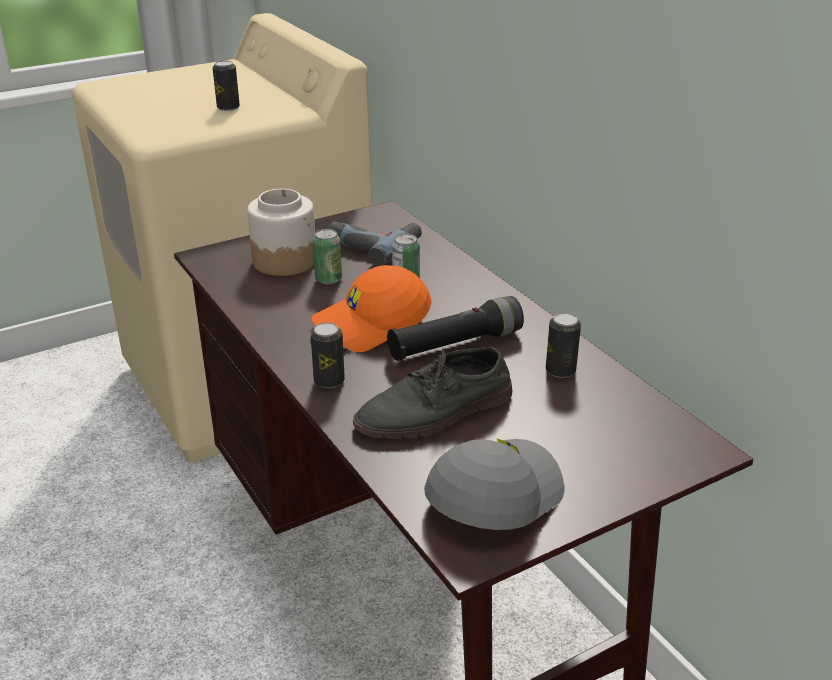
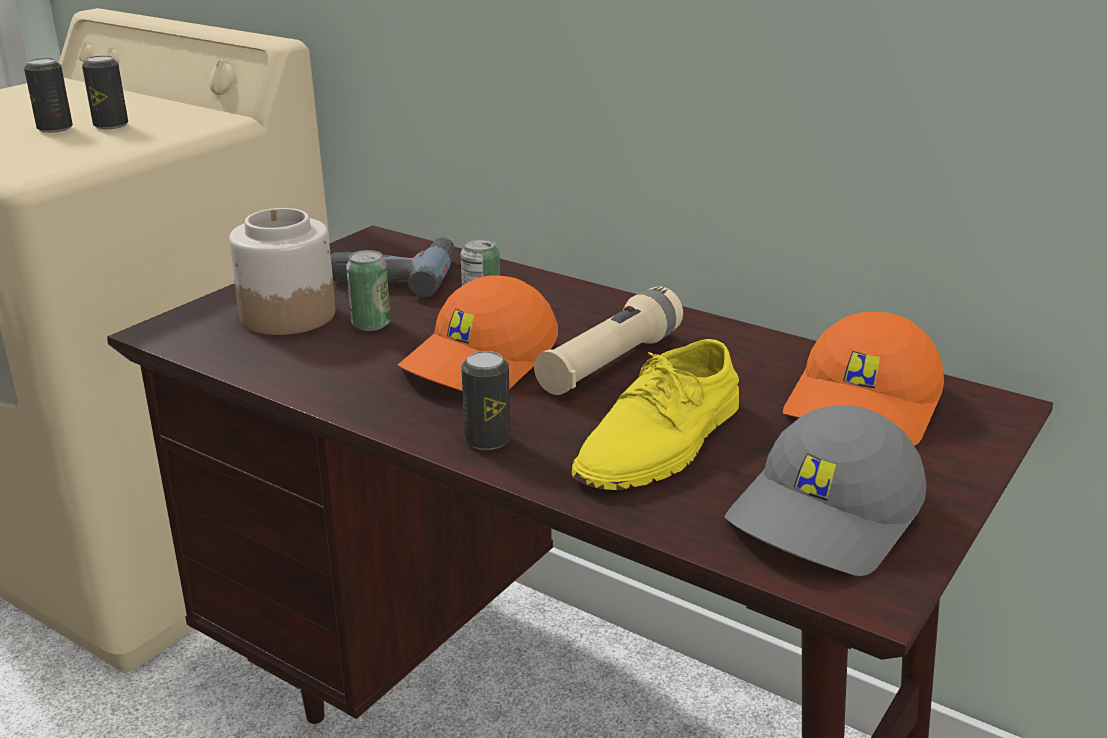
camera: 25 degrees left, 5 degrees down
grey shoe [353,347,512,439] -> yellow shoe [572,339,739,490]
black flashlight [387,296,524,361] -> beige flashlight [534,286,683,395]
grey cap [424,439,565,530] -> grey cap turned 150 degrees counterclockwise [725,405,927,576]
can [546,313,581,378] -> can moved to [24,58,73,133]
none -> orange cap [783,312,944,446]

